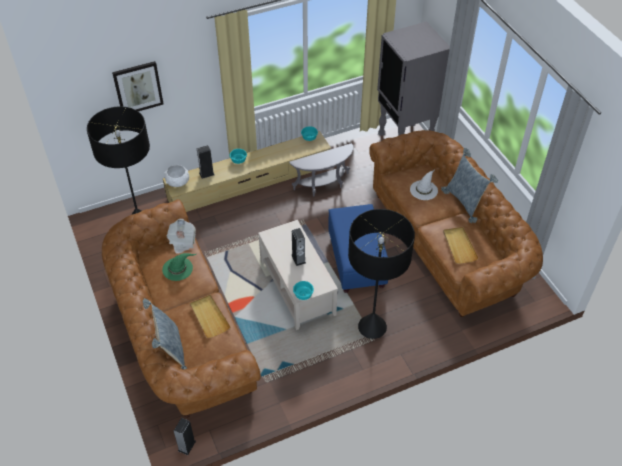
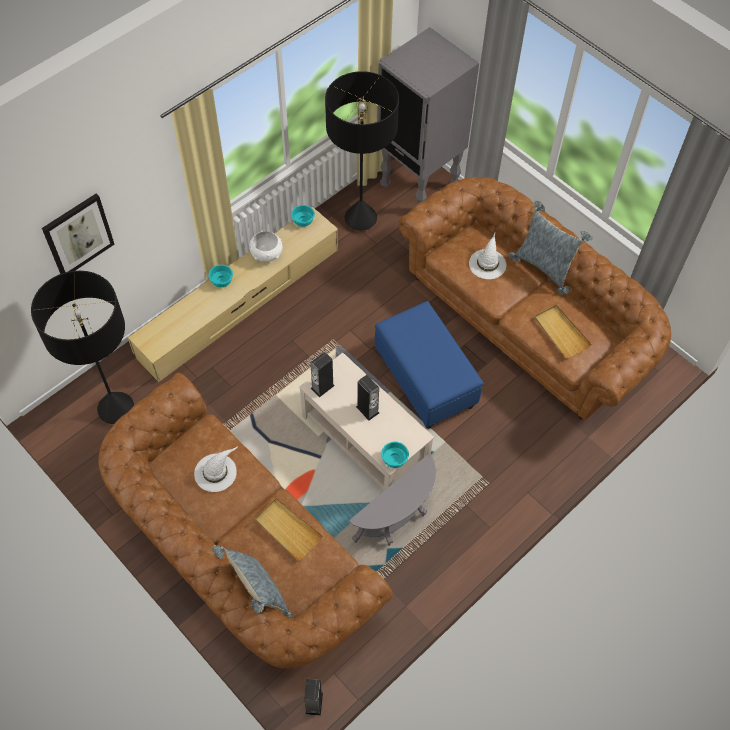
camera: 20 degrees left, 10 degrees up
green hat [162,253,196,281] -> white hat [194,446,238,492]
white bowl [165,164,189,187] -> white bowl moved to [249,231,283,262]
newspaper [167,219,196,254] -> none
speaker [196,145,215,179] -> speaker moved to [310,352,335,397]
grey side table [289,143,353,196] -> grey side table moved to [349,454,436,546]
black floor lamp [348,209,415,339] -> black floor lamp moved to [325,71,399,230]

